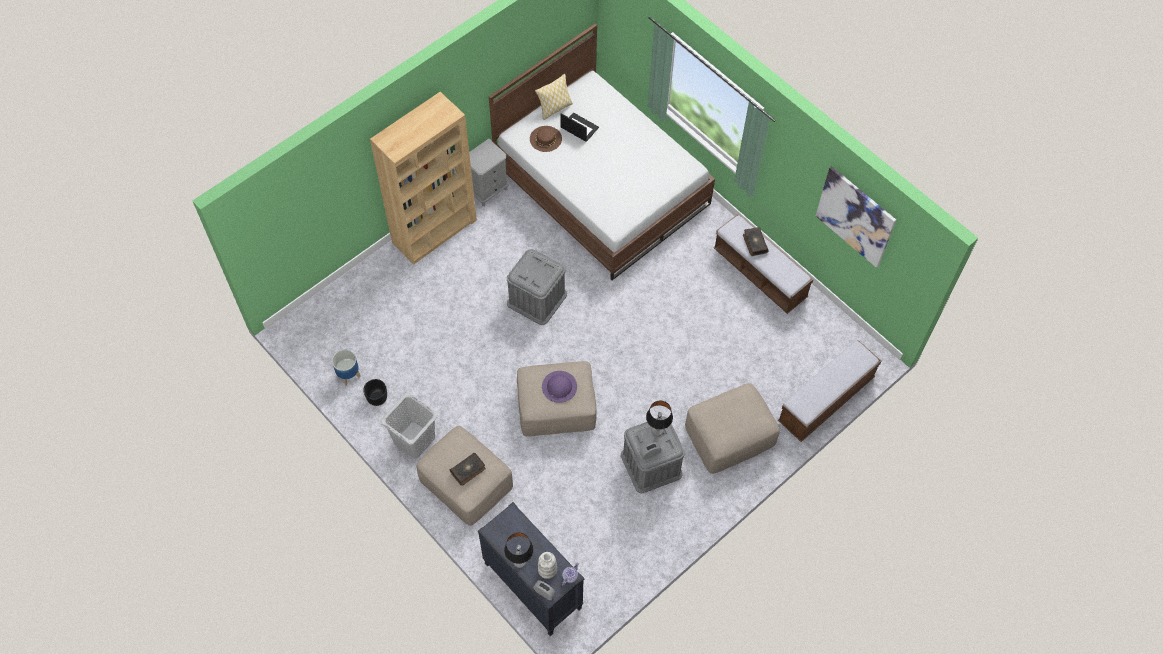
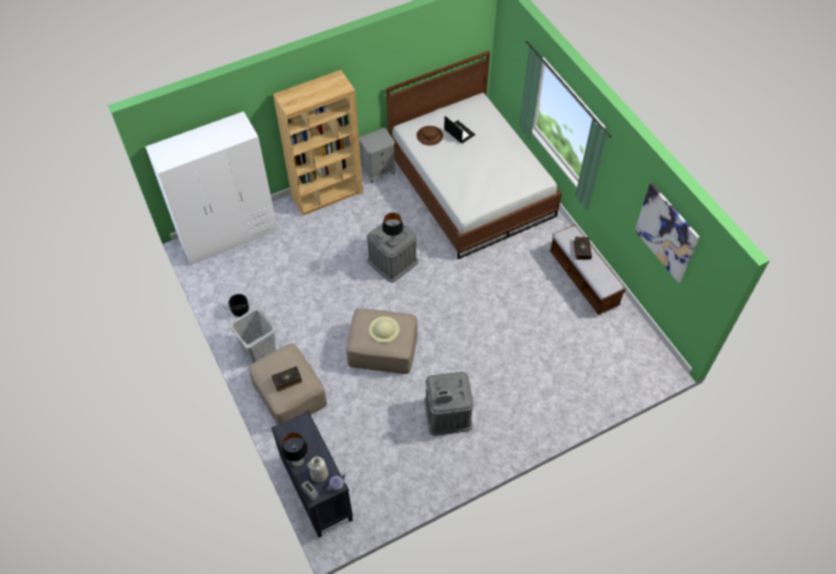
camera: 15 degrees right, 5 degrees down
planter [332,350,360,386] -> none
pillow [535,74,573,120] -> none
purple hat [542,371,577,403] -> beige hat [369,316,400,343]
table lamp [646,401,673,436] -> table lamp moved to [382,213,404,247]
beige ottoman [685,383,780,474] -> none
bench [778,340,882,442] -> none
none -> white wardrobe [145,111,278,265]

